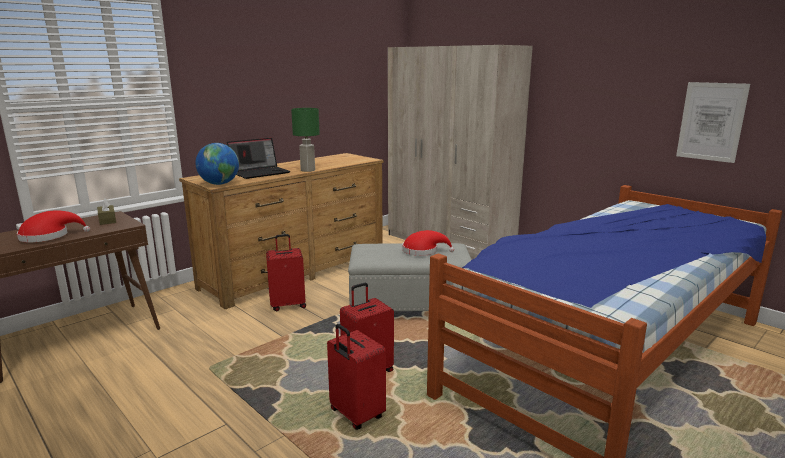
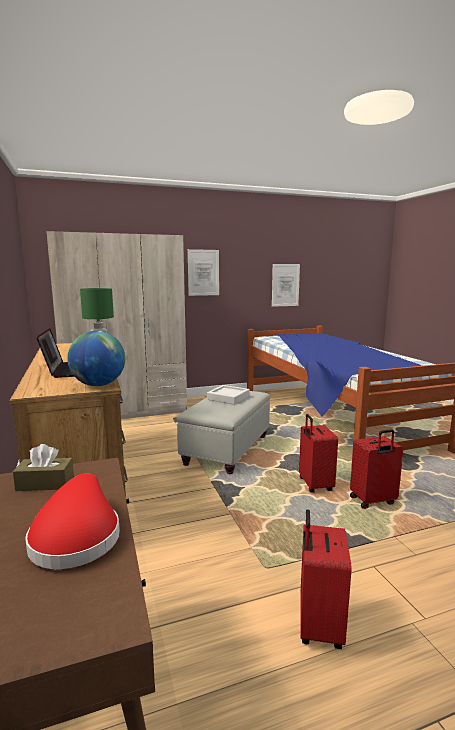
camera: 65 degrees left, 5 degrees down
red suitcase [266,234,306,311] -> red suitcase moved to [300,509,351,649]
red hat [403,230,454,256] -> grey tray [207,385,250,405]
none -> picture [188,249,219,296]

